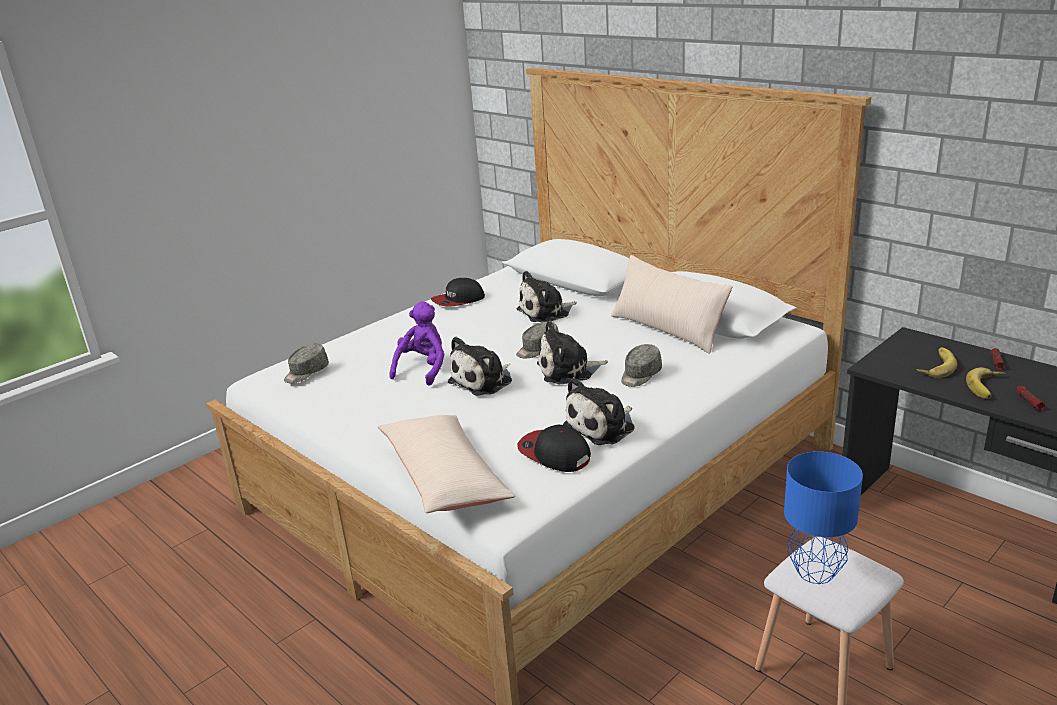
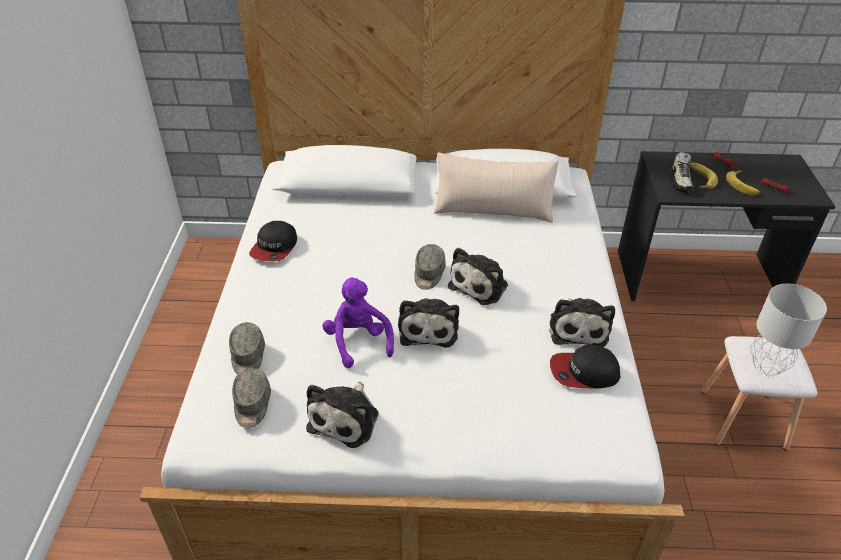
camera: 45 degrees left, 15 degrees up
beige pillow [378,415,515,513] -> none
plush toy [517,271,577,322] -> plush toy moved to [306,381,378,448]
grey cap [621,344,662,387] -> grey cap moved to [229,322,265,375]
blue table lamp [784,451,863,584] -> grey table lamp [750,284,827,376]
none -> shoe [670,152,694,193]

